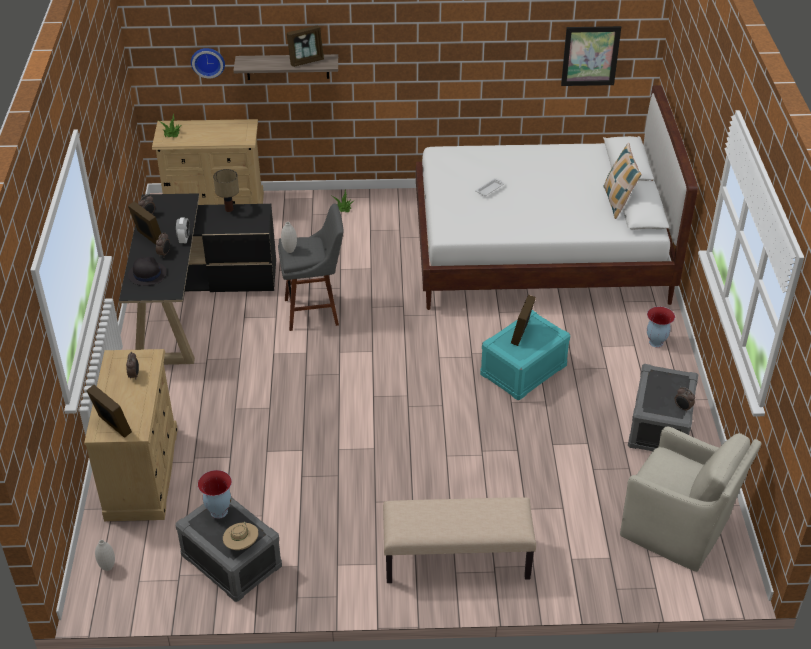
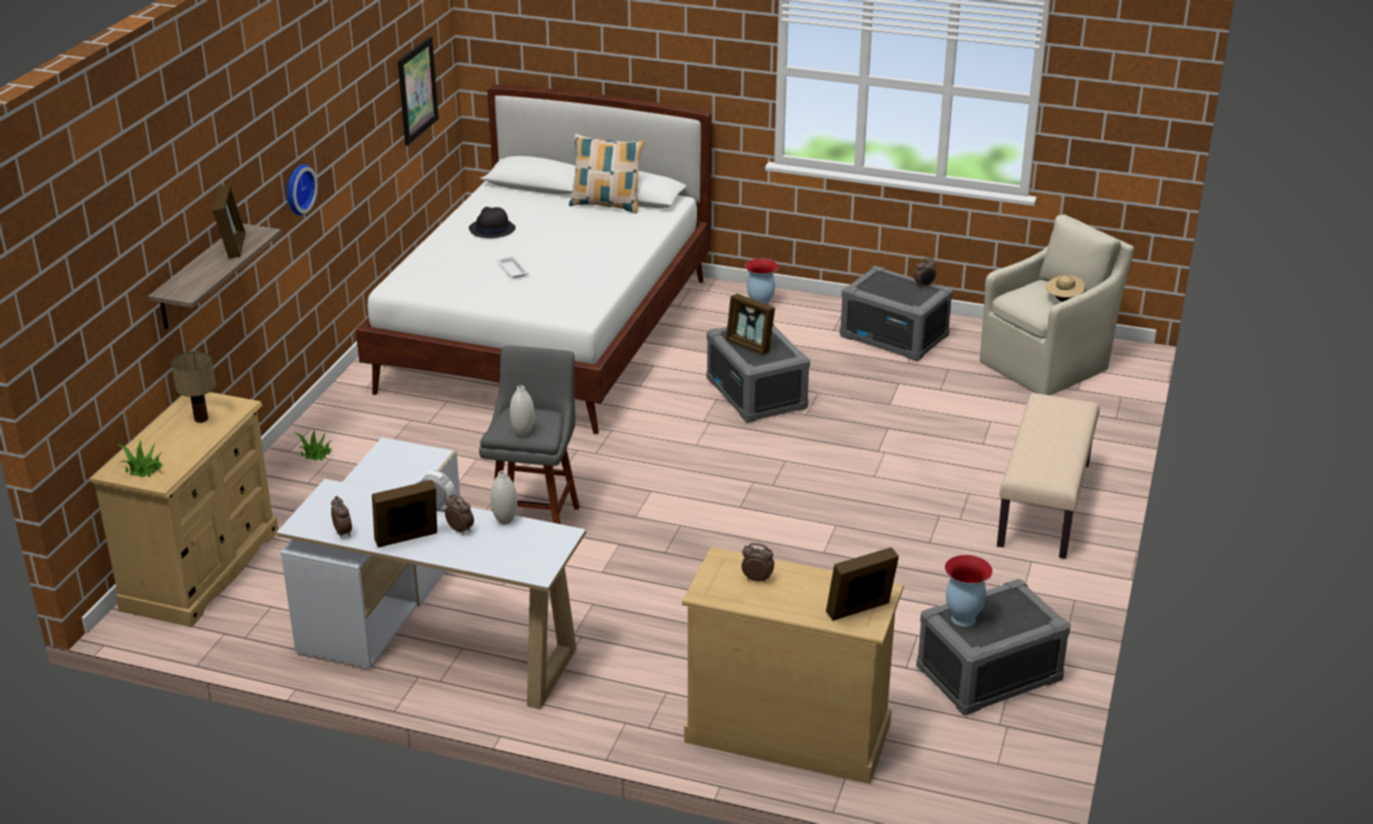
camera: 70 degrees left, 10 degrees down
white vase [95,540,115,571] -> white vase moved to [490,471,517,525]
black desk [119,193,276,365] -> white desk [276,437,586,709]
black hat [128,257,167,286] -> black hat moved to [469,207,516,238]
wall clock [191,48,225,78] -> wall clock moved to [287,164,318,215]
table lamp [213,169,239,212] -> table lamp moved to [171,351,216,423]
beige hat [223,521,259,550] -> beige hat moved to [1045,274,1085,302]
turquoise storage box [480,310,570,400] -> grey storage box [706,324,810,423]

